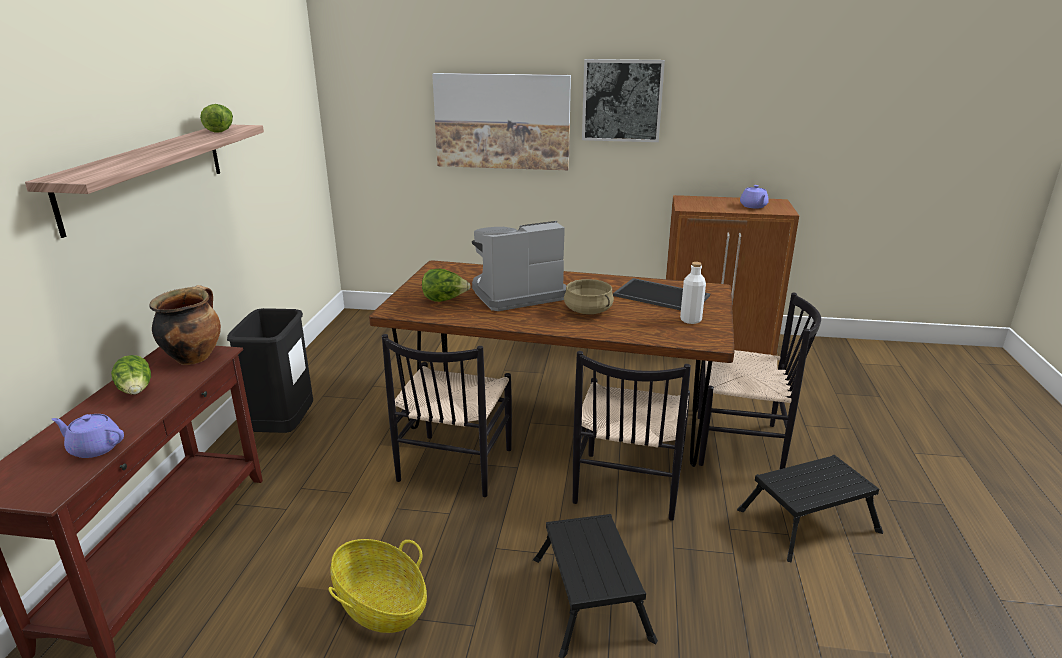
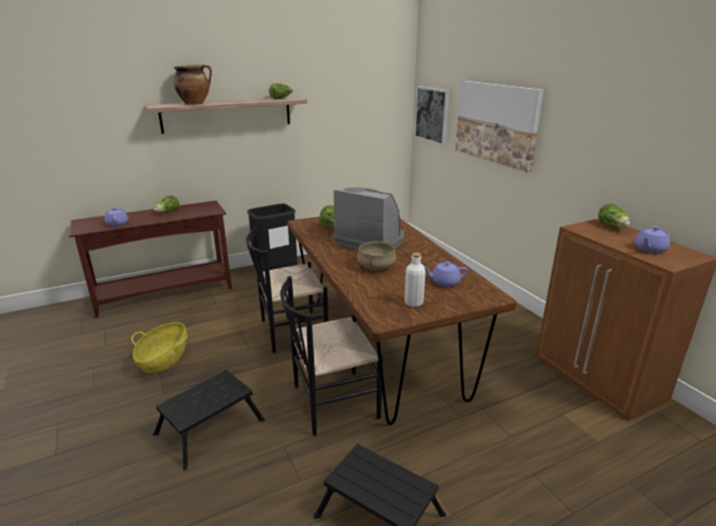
camera: 55 degrees right, 0 degrees up
cooking pot [150,285,221,365] -> cooking pot moved to [174,65,212,105]
picture [582,59,665,142] -> picture moved to [414,86,450,146]
tray [613,278,710,311] -> purple teapot [425,261,468,287]
black chair [697,292,821,469] -> none
none -> lettuce [598,204,630,227]

